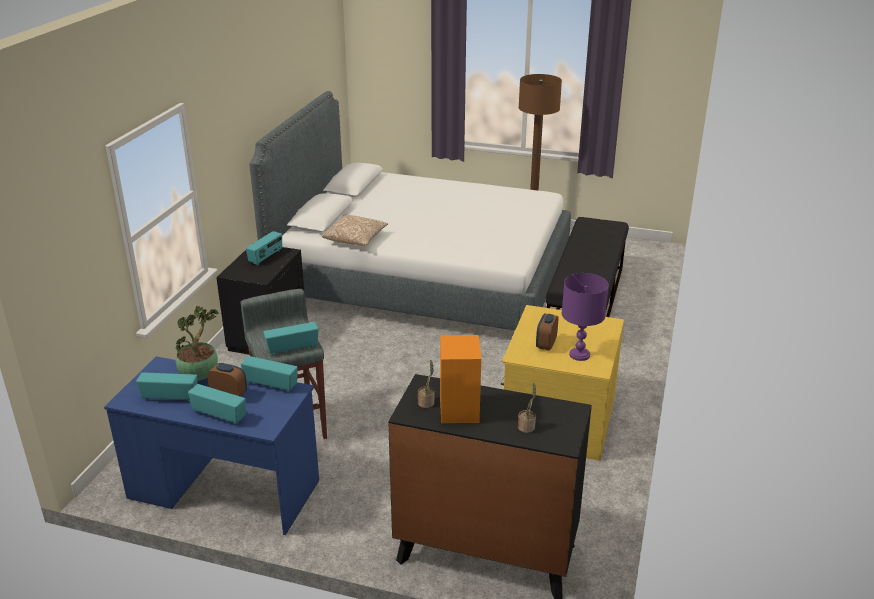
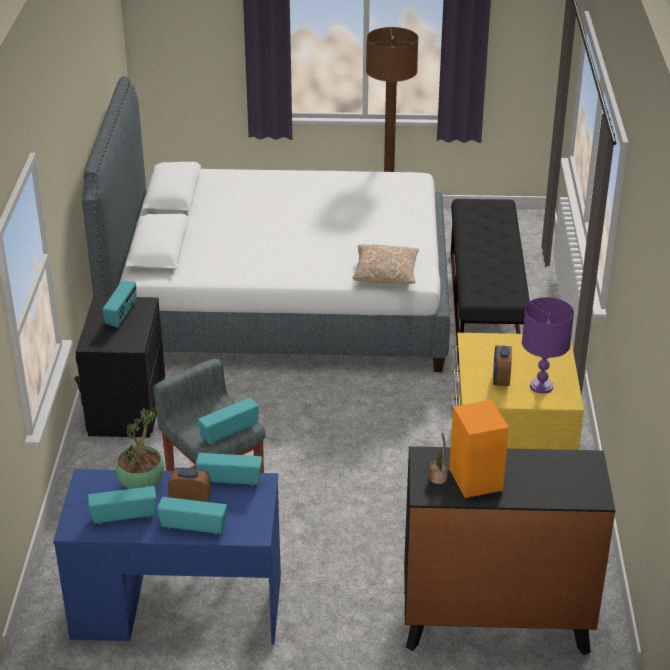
camera: 15 degrees left, 5 degrees up
pillow [322,215,388,246] -> pillow moved to [352,244,419,284]
potted plant [518,383,536,433] -> none

